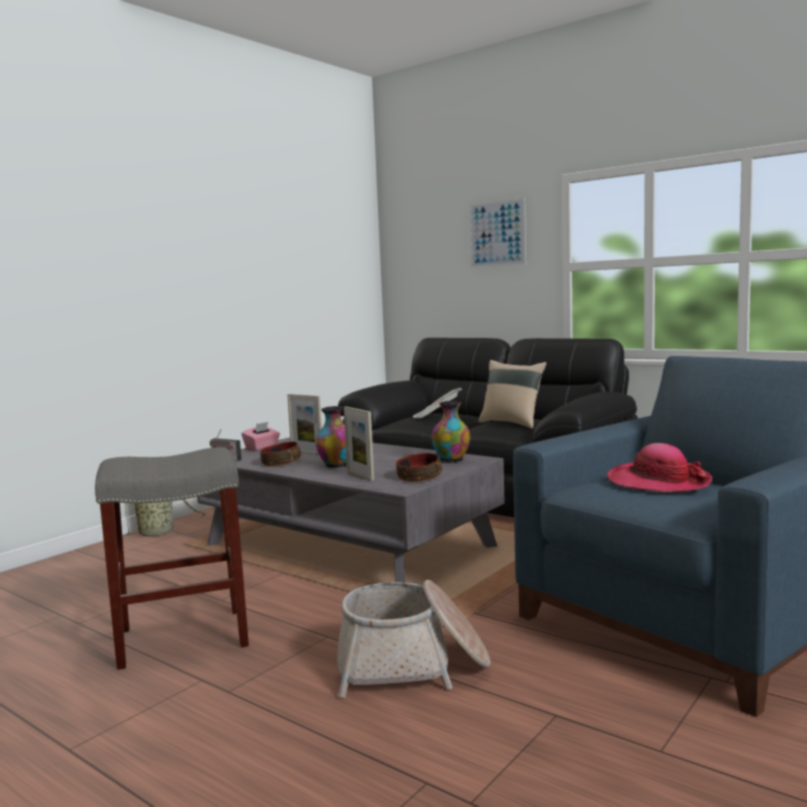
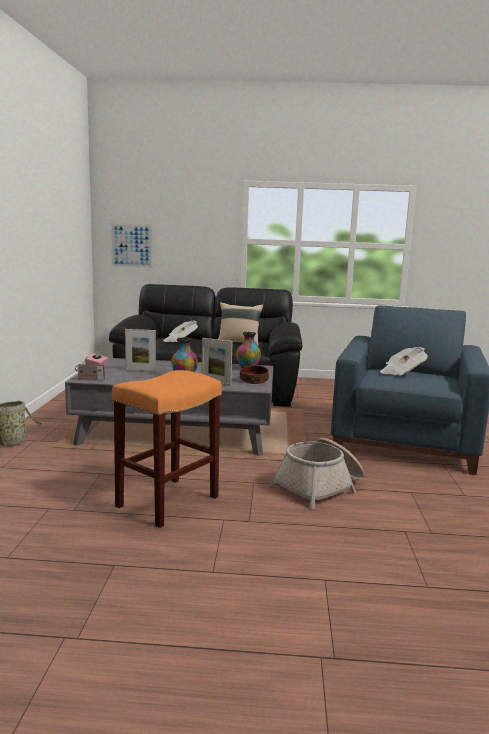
camera: 35 degrees left, 5 degrees up
grey stool [95,447,249,670] -> orange stool [112,370,222,528]
bowl [260,442,301,466] -> none
picture [469,197,526,268] -> picture moved to [110,223,153,268]
hat [607,443,712,492] -> newspaper [380,347,428,375]

